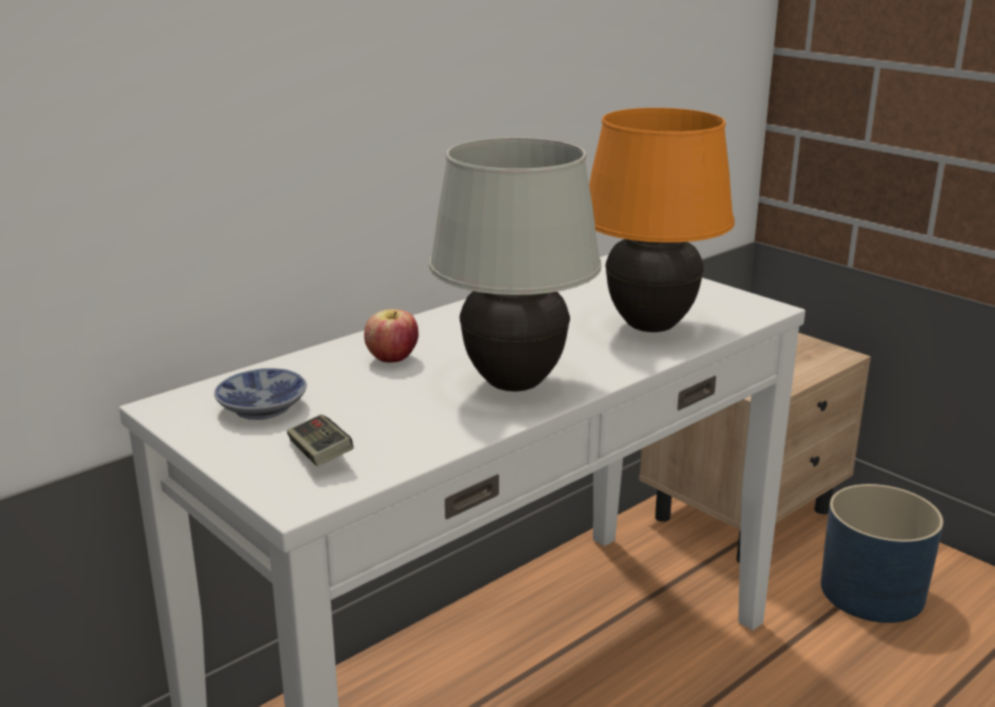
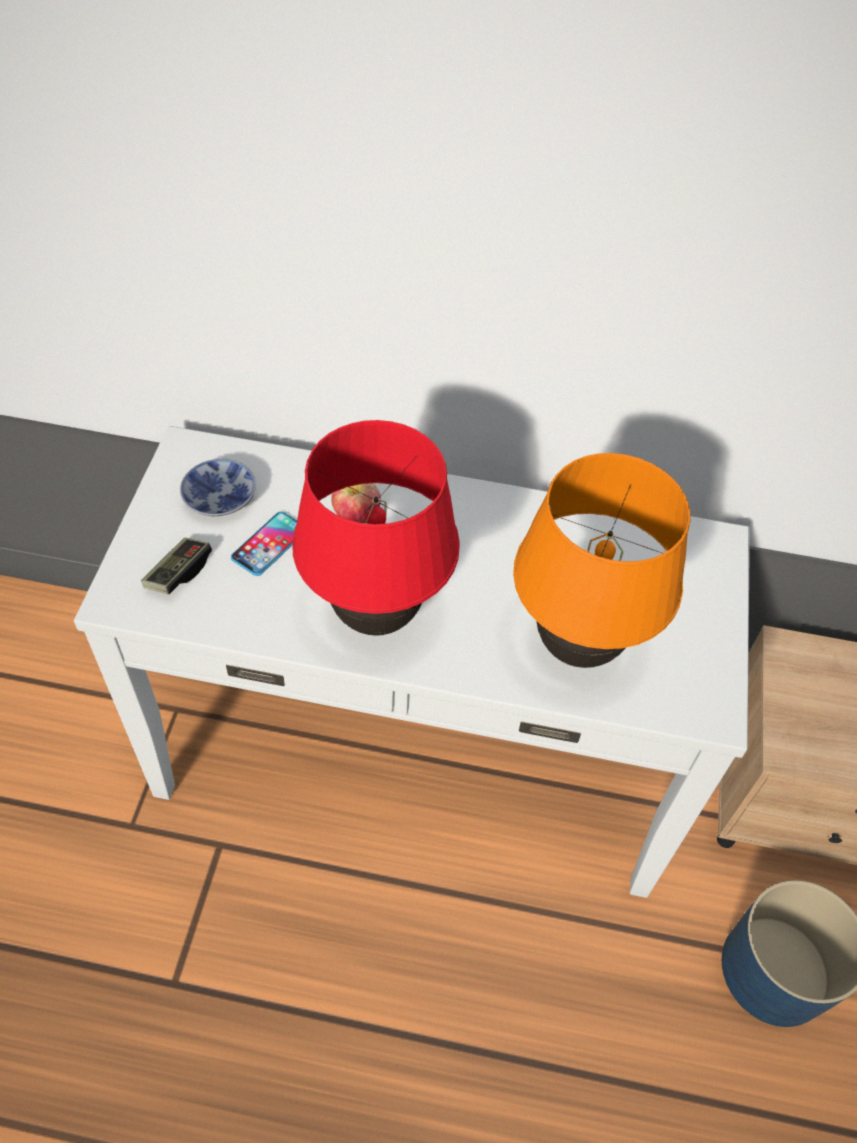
camera: 50 degrees right, 30 degrees up
white table lamp [429,137,601,392] -> red table lamp [292,420,460,636]
none -> phone [231,512,297,576]

